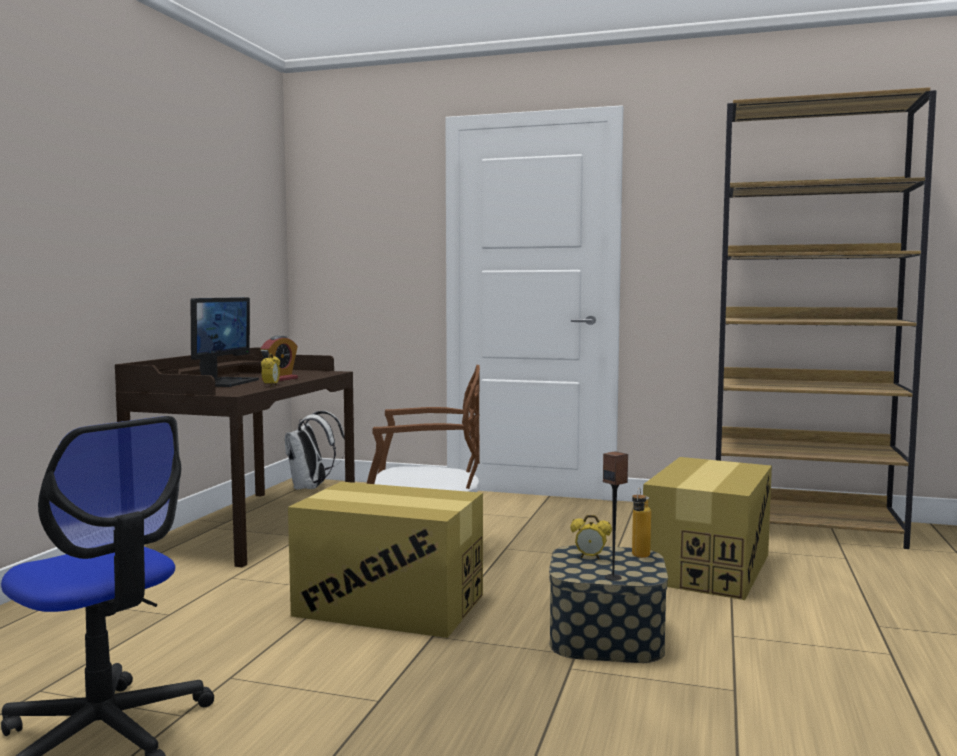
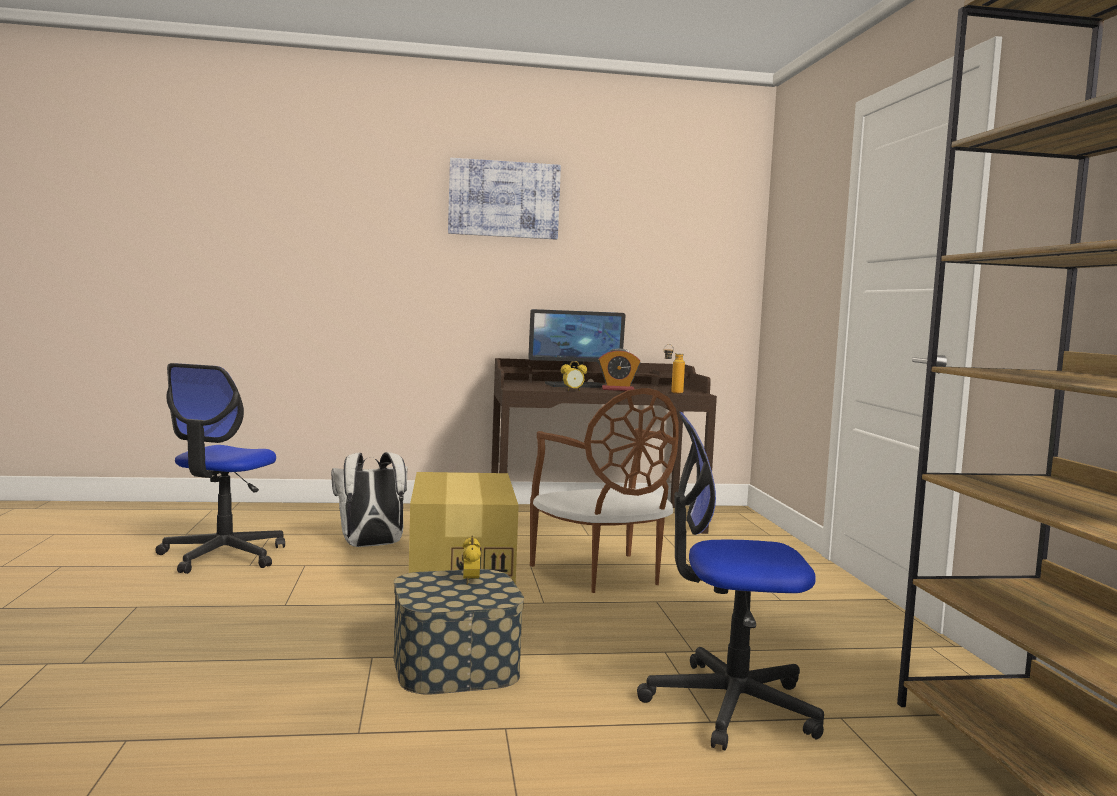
camera: 65 degrees right, 0 degrees up
white backpack [285,411,345,489] -> white backpack moved to [331,452,408,547]
speaker [603,451,628,581] -> none
bottle [632,488,651,558] -> bottle moved to [664,344,685,394]
cardboard box [643,457,772,600] -> office chair [637,412,824,750]
none -> picture [448,158,561,239]

